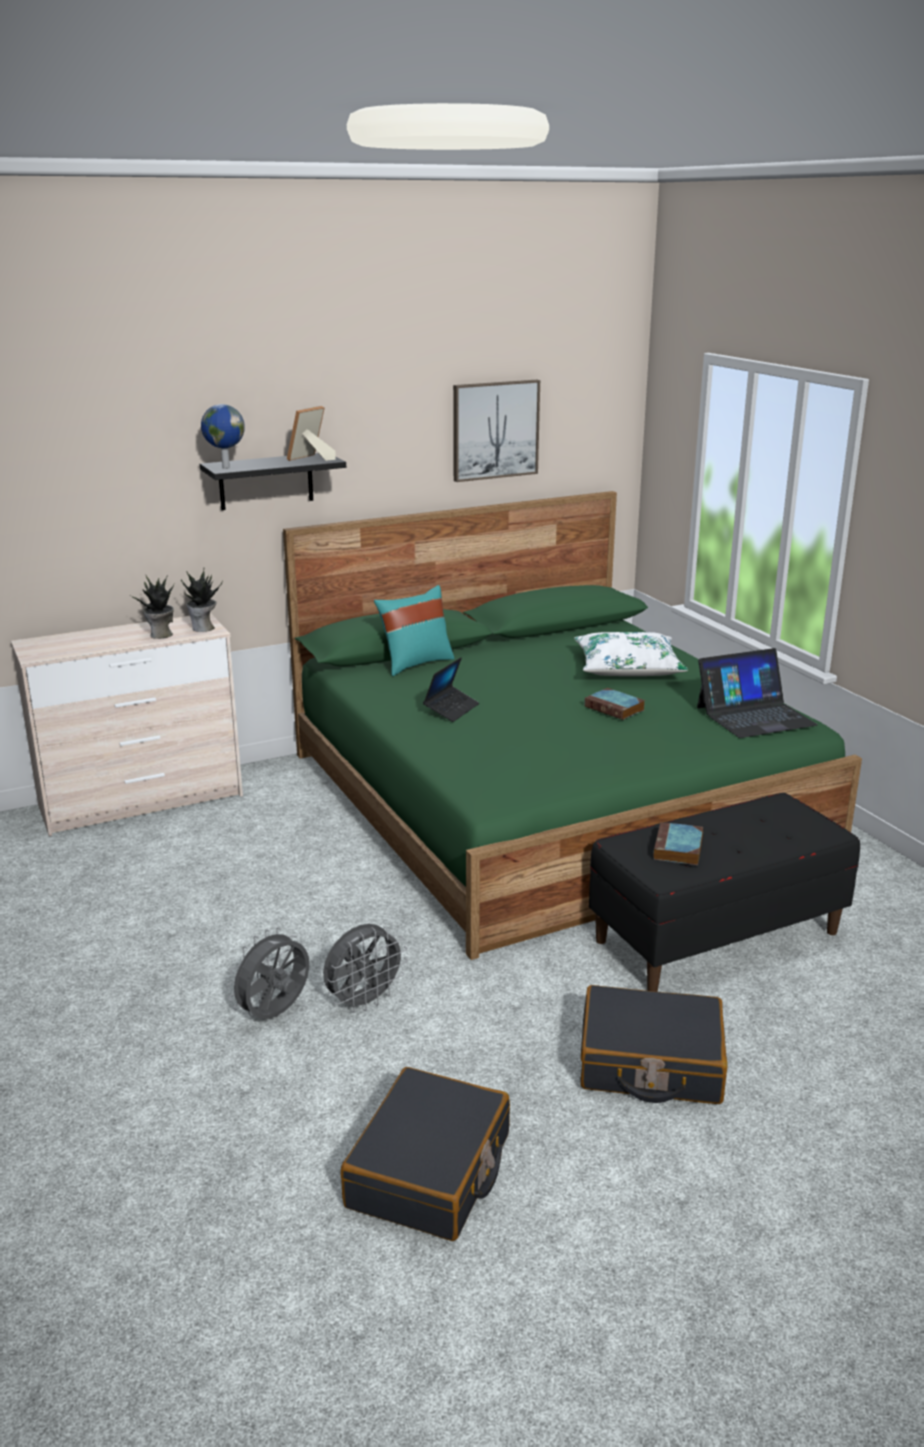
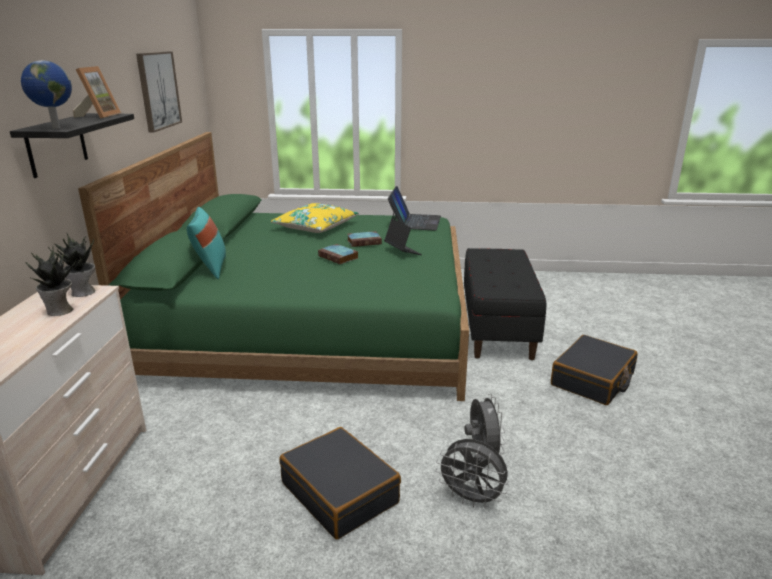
camera: 60 degrees left, 0 degrees up
grey fan [227,927,309,1019] -> grey fan turned 45 degrees counterclockwise [436,439,509,508]
picture frame [287,406,336,461] -> picture frame turned 150 degrees counterclockwise [73,66,121,119]
black suitcase [341,1067,510,1241] -> black suitcase moved to [279,427,401,539]
laptop [423,657,479,722] -> laptop moved to [384,219,422,255]
white pillow [574,632,688,676] -> yellow pillow [271,203,359,233]
book [653,822,703,865] -> book moved to [318,244,358,264]

